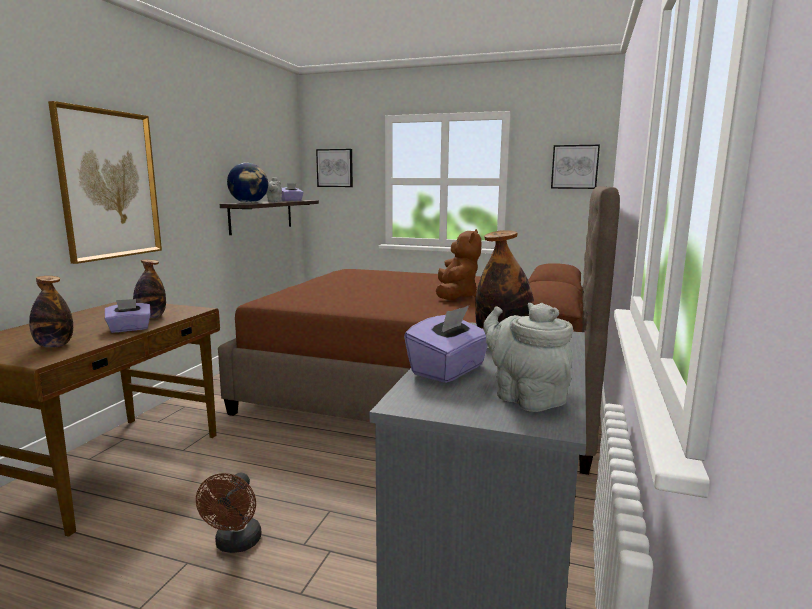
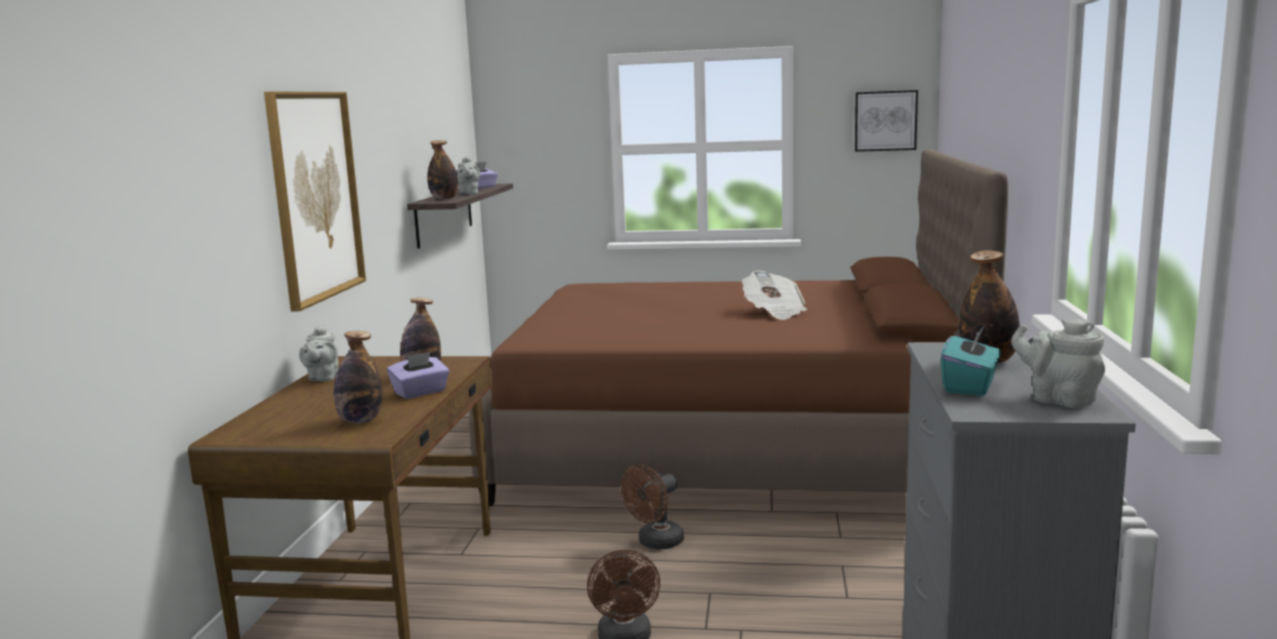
camera: 10 degrees left, 0 degrees up
globe [227,163,268,203] -> bottle [427,140,458,200]
picture [316,149,353,187] -> none
purple tissue box [404,306,488,383] -> turquoise tissue box [941,326,1001,396]
brown plush toy [436,229,482,300] -> newspaper [742,271,807,320]
none -> grey teapot [299,325,338,382]
none -> brown fan [621,465,684,549]

